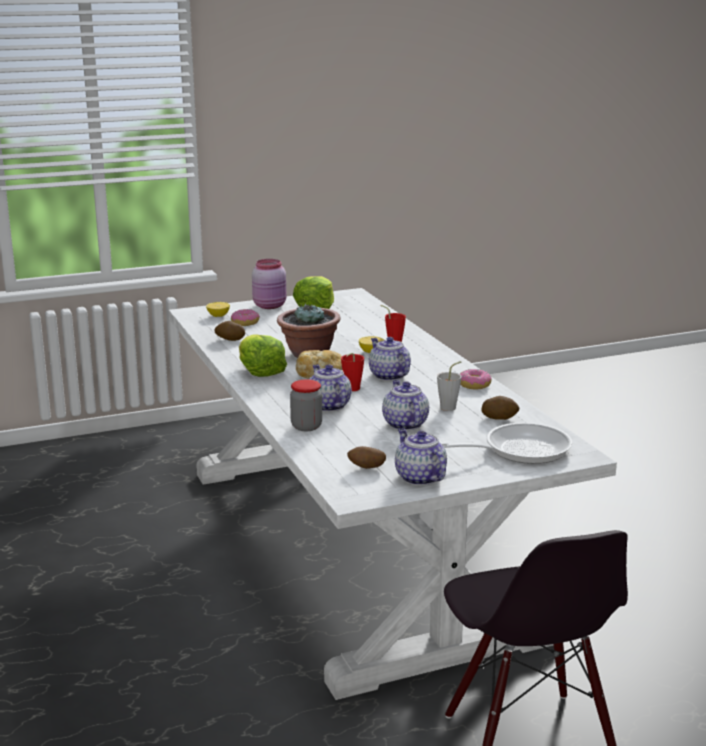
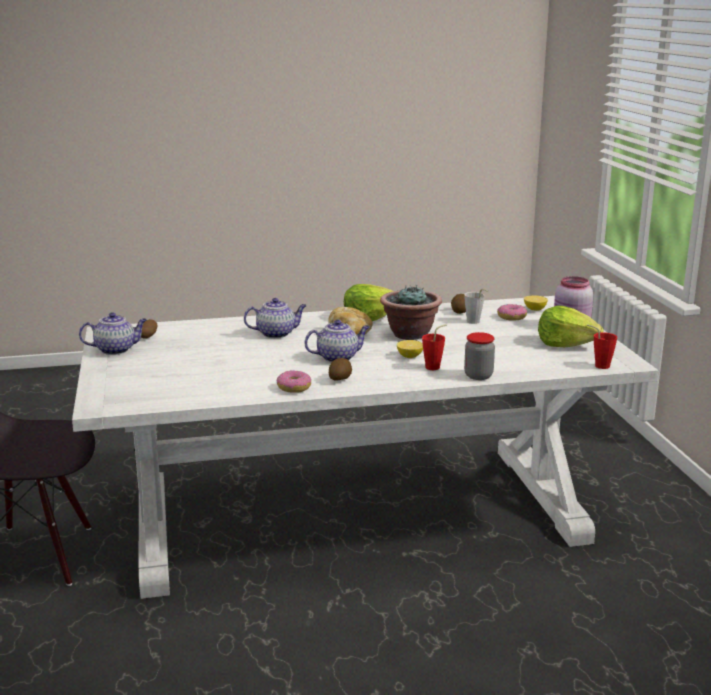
camera: 100 degrees right, 0 degrees up
jar [290,380,322,431] -> jar moved to [464,332,495,380]
red cup [341,353,364,391] -> red cup moved to [587,324,617,369]
teapot [382,380,429,430] -> none
grey cup [437,361,462,411] -> grey cup moved to [464,289,488,324]
frying pan [442,423,572,464] -> none
potato [481,396,520,420] -> potato moved to [329,358,352,381]

